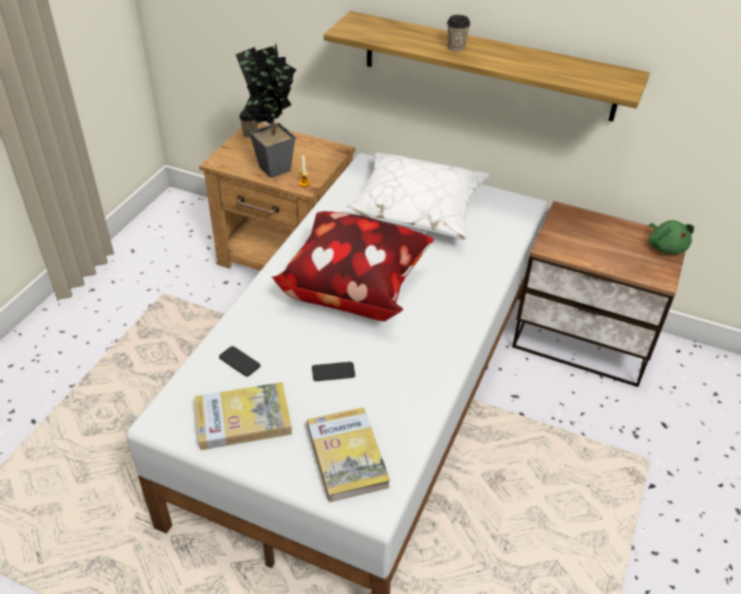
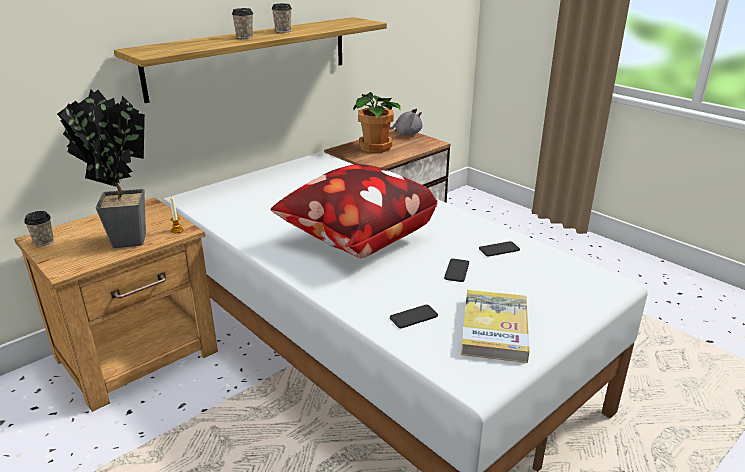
camera: 65 degrees left, 15 degrees down
book [307,407,390,502] -> none
white pillow [340,152,490,239] -> none
green plush toy [649,220,694,254] -> grey plush toy [389,108,422,136]
none -> cup [272,3,292,33]
none -> potted plant [353,92,401,153]
none -> phone [479,241,520,257]

